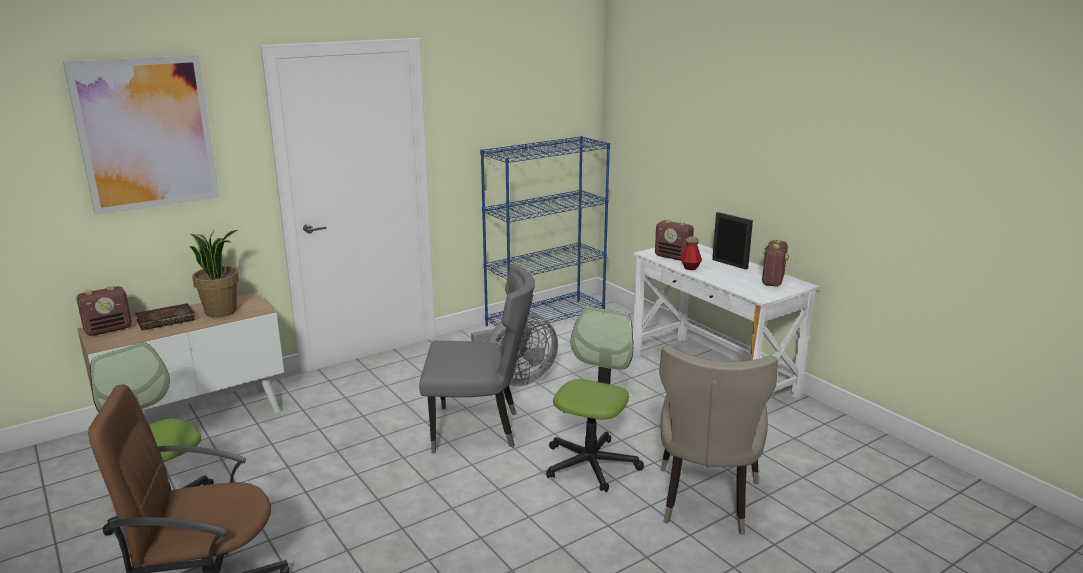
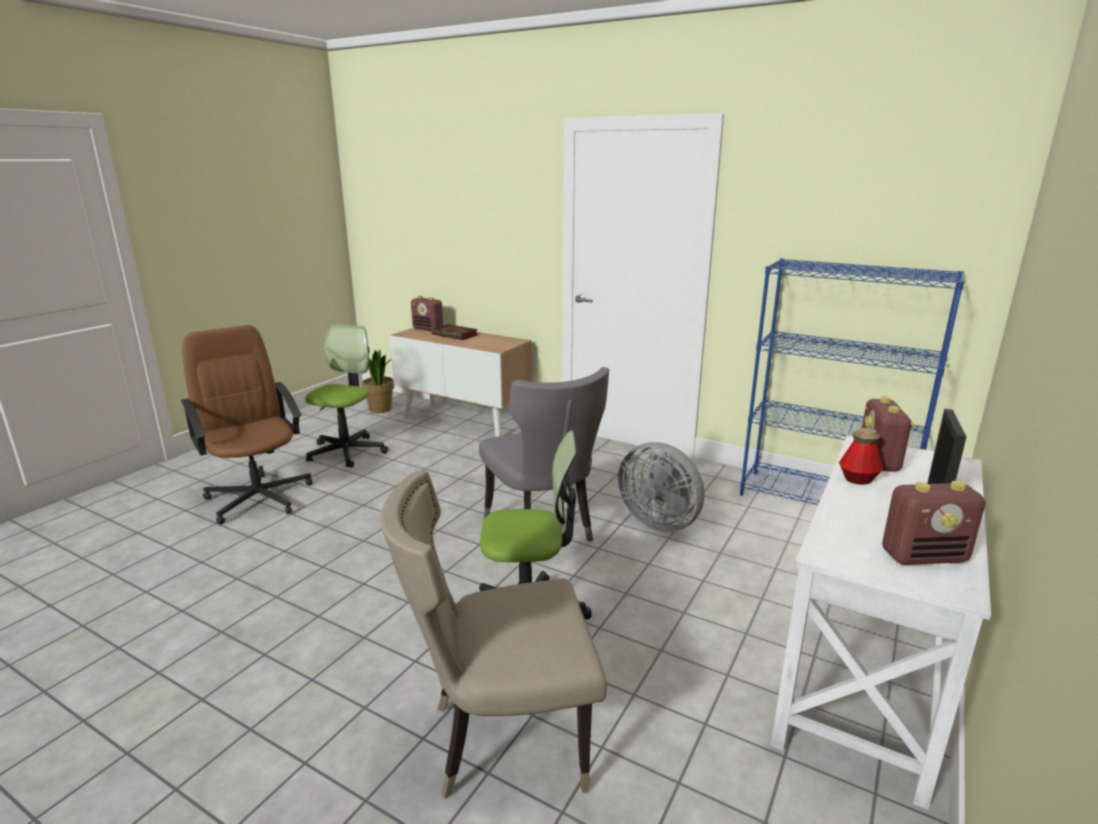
camera: 65 degrees right, 0 degrees up
picture [63,55,220,215] -> none
potted plant [189,230,239,317] -> potted plant moved to [362,350,394,413]

